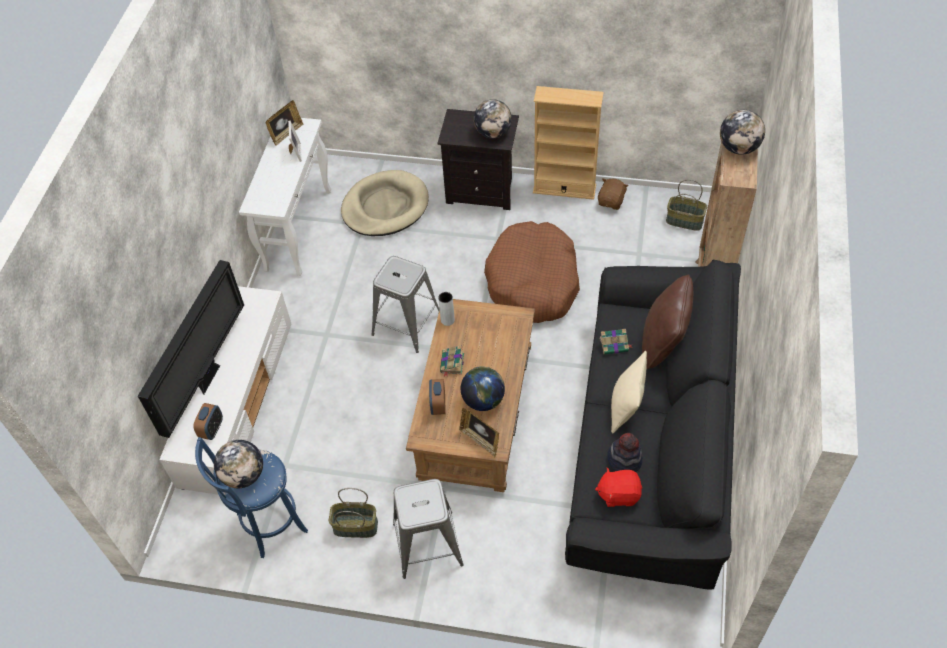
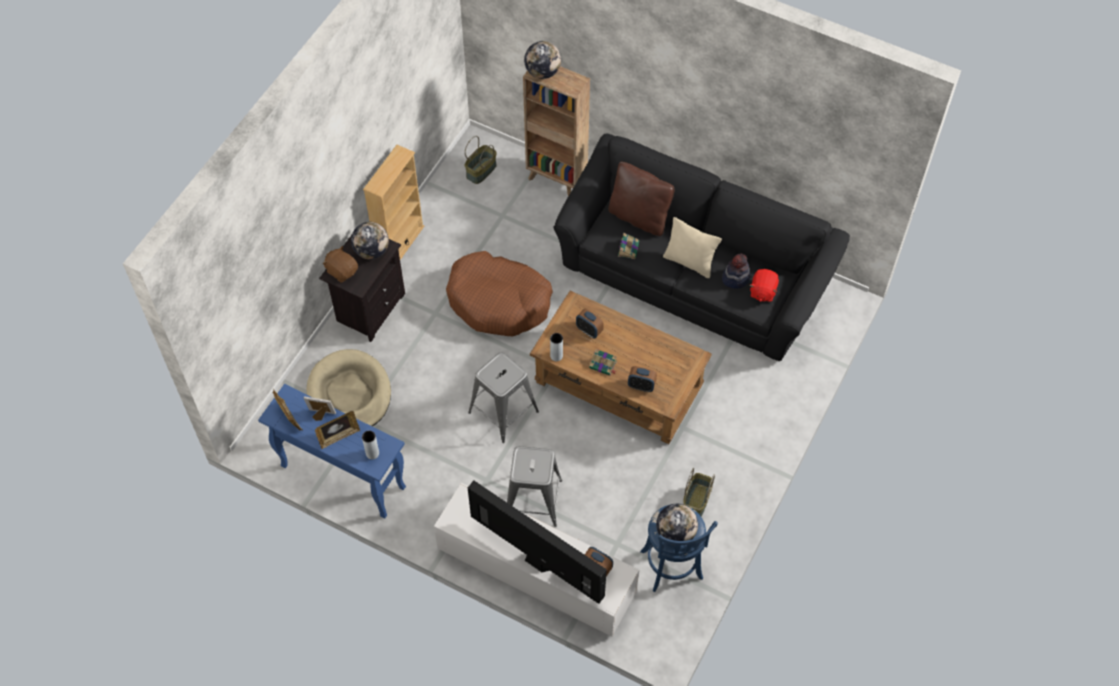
camera: 75 degrees left, 5 degrees up
white console table [239,118,331,276] -> blue console table [258,384,406,519]
grey stool [393,479,464,579] -> grey stool moved to [507,446,562,527]
picture frame [459,408,499,458] -> picture frame moved to [315,411,360,449]
globe [461,366,505,411] -> none
brown plush toy [598,178,629,210] -> brown plush toy moved to [323,246,358,283]
none -> grey vase [362,431,379,459]
none -> alarm clock [576,309,604,339]

